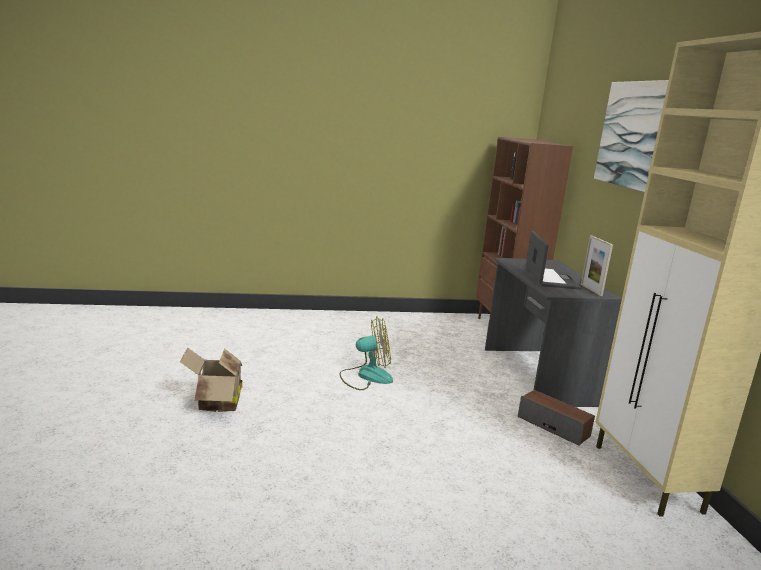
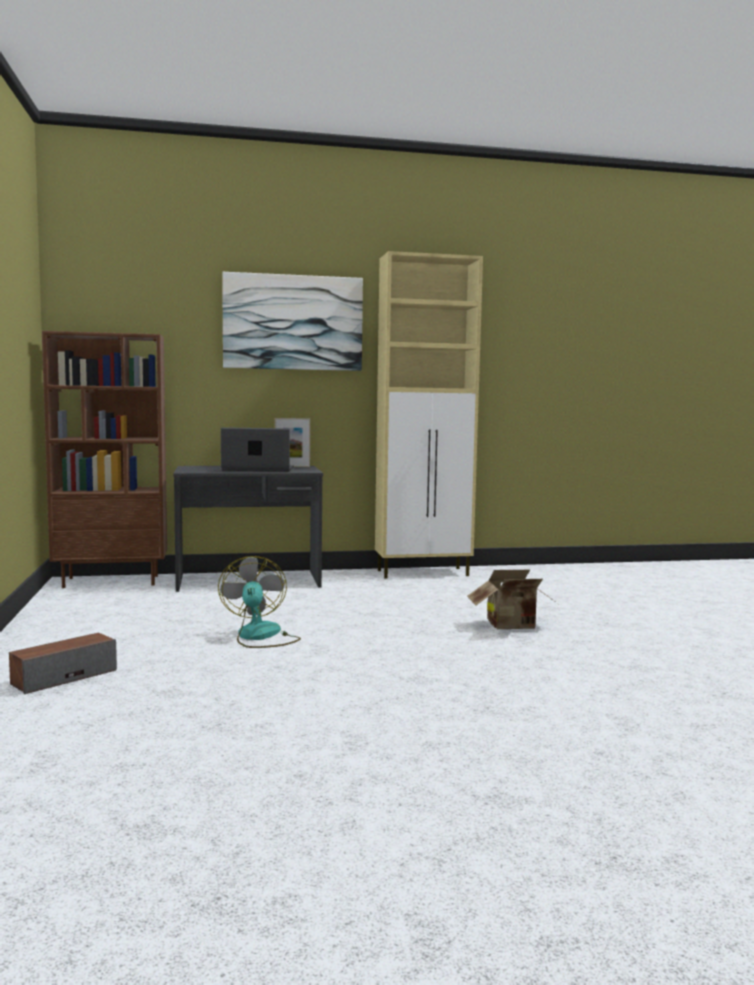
camera: 90 degrees left, 10 degrees down
cardboard box [180,347,242,412] -> cardboard box moved to [467,570,557,629]
speaker [518,390,595,446] -> speaker moved to [9,633,117,694]

